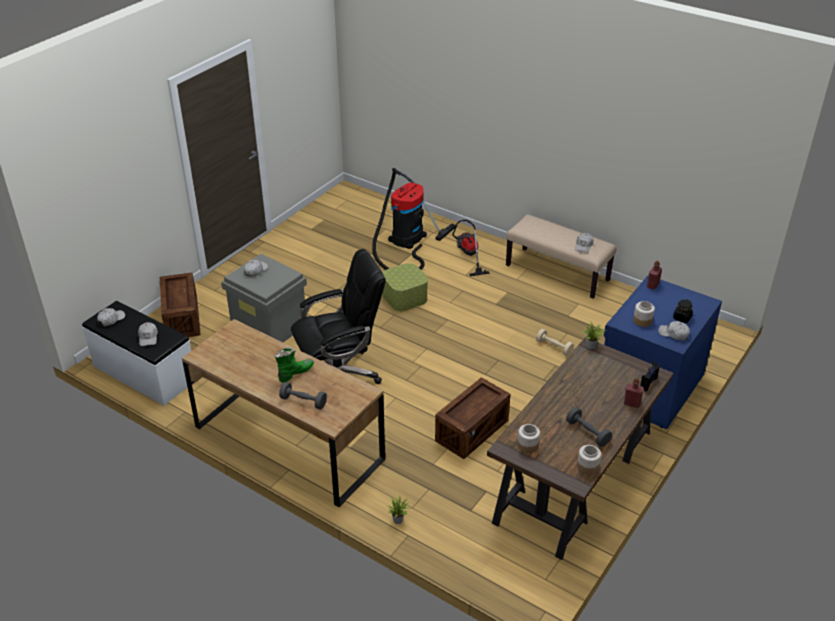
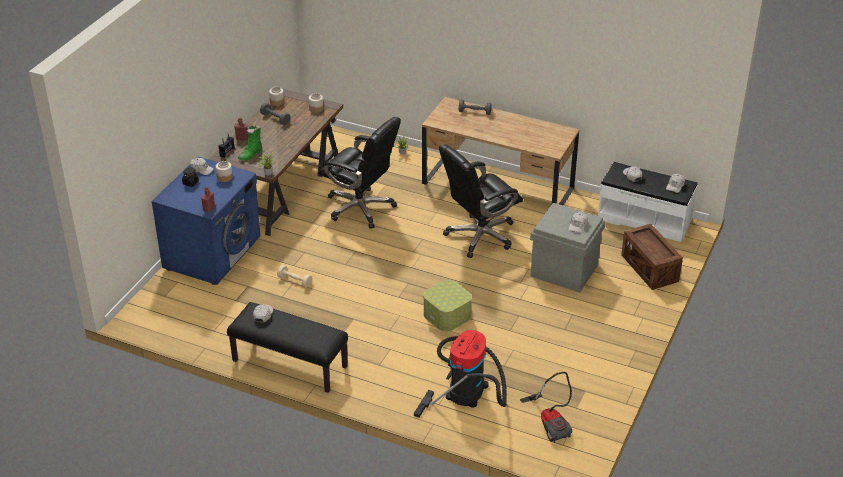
camera: 170 degrees right, 0 degrees up
green boot [275,347,314,382] -> green boot moved to [238,125,262,160]
crate [435,377,511,459] -> black office chair [319,117,401,229]
vacuum cleaner [452,220,490,276] -> vacuum cleaner moved to [520,372,572,443]
beige bench [506,214,617,299] -> black bench [227,302,348,393]

